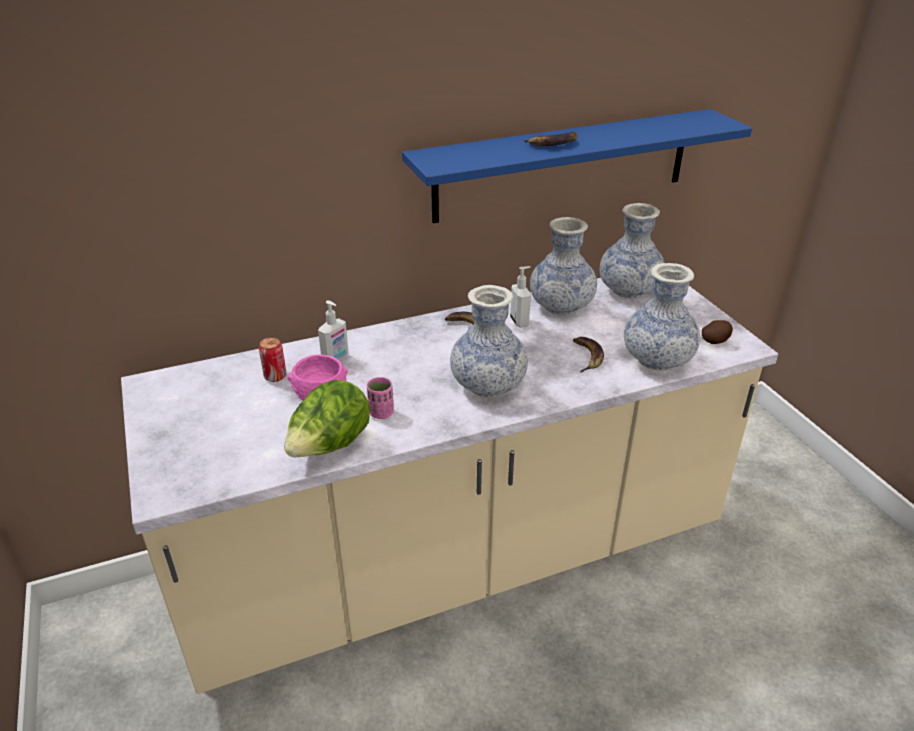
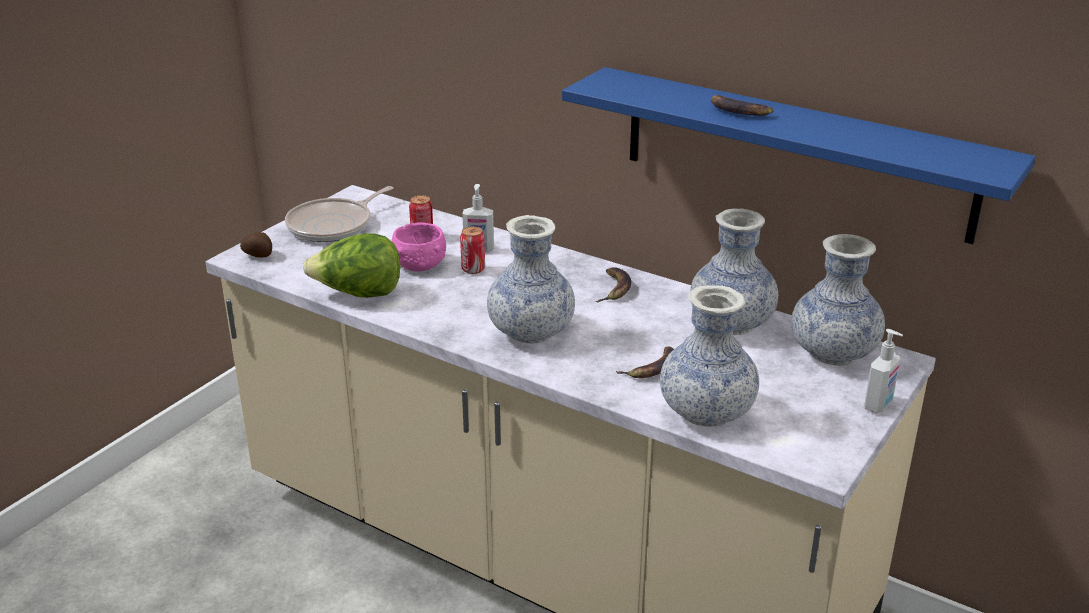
camera: 55 degrees right, 5 degrees down
pink cup [367,377,394,419] -> none
soap dispenser [510,266,531,328] -> soap dispenser moved to [864,329,903,413]
potato [702,320,733,344] -> potato moved to [240,232,272,258]
none -> frying pan [285,186,393,242]
none -> can [460,226,485,274]

